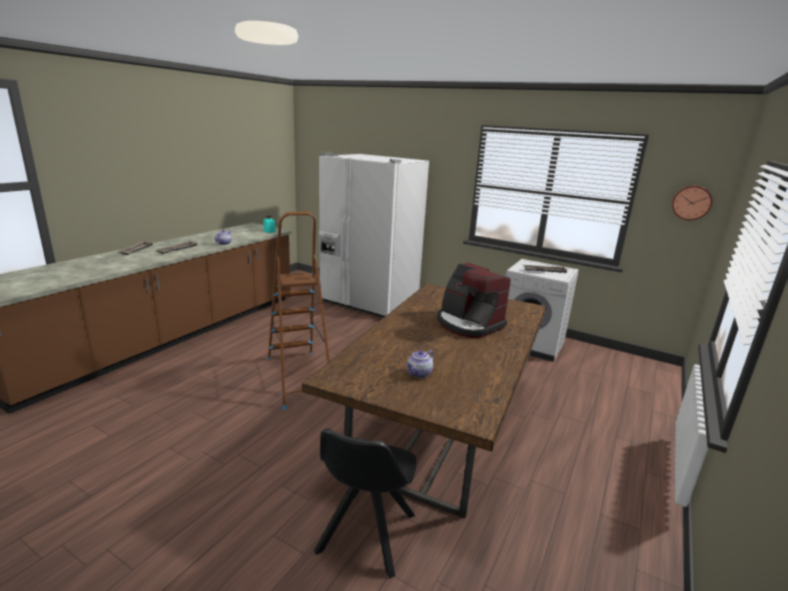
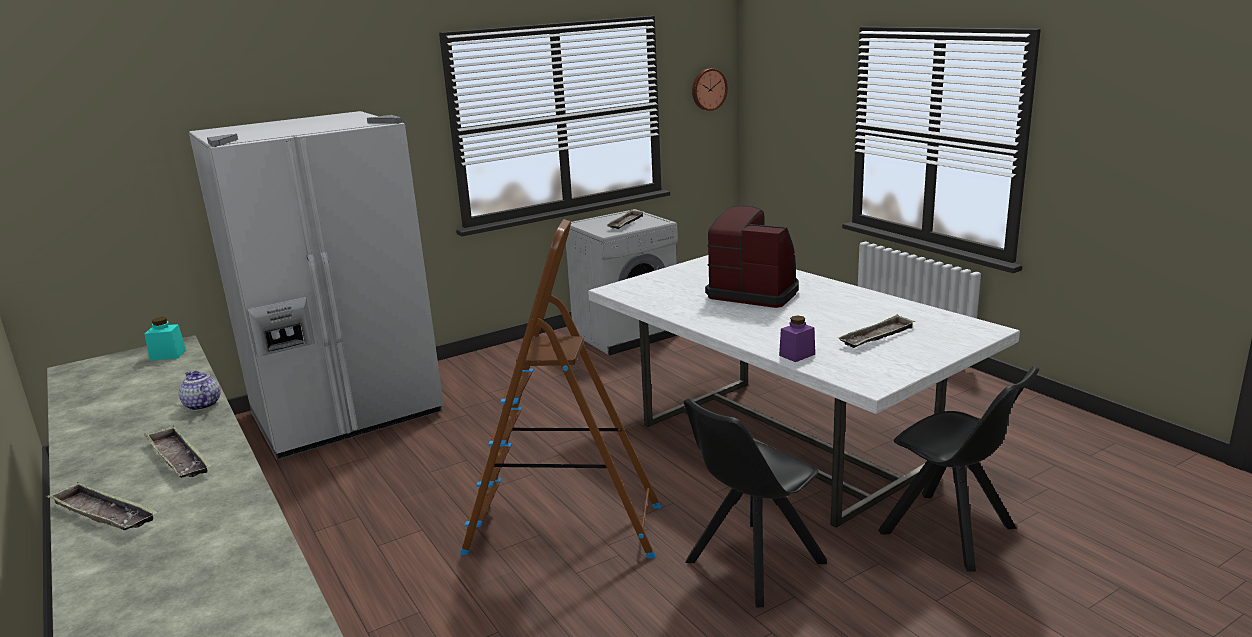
camera: 60 degrees left, 0 degrees up
brown dining table [302,283,547,518] -> white dining table [588,255,1020,528]
teapot [406,350,434,378] -> tray [838,315,915,348]
coffee machine [437,263,511,338] -> coffee machine turned 135 degrees counterclockwise [705,206,799,308]
none -> black chair [684,398,827,608]
none -> purple jar [779,316,815,362]

